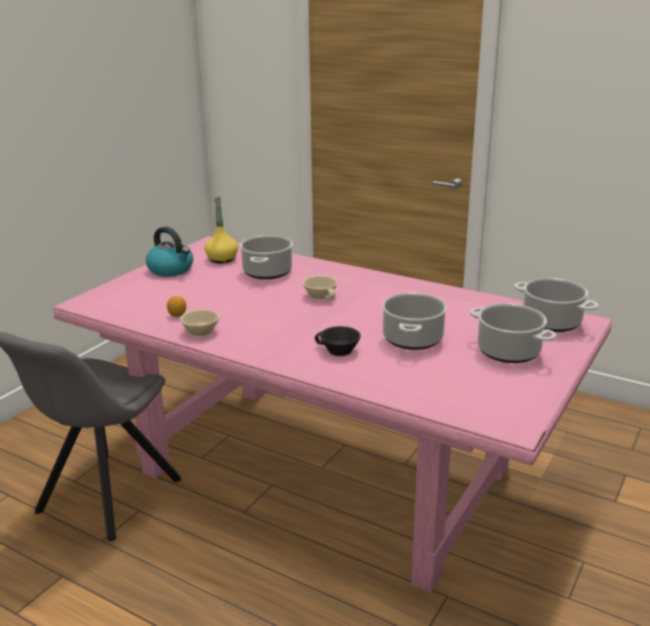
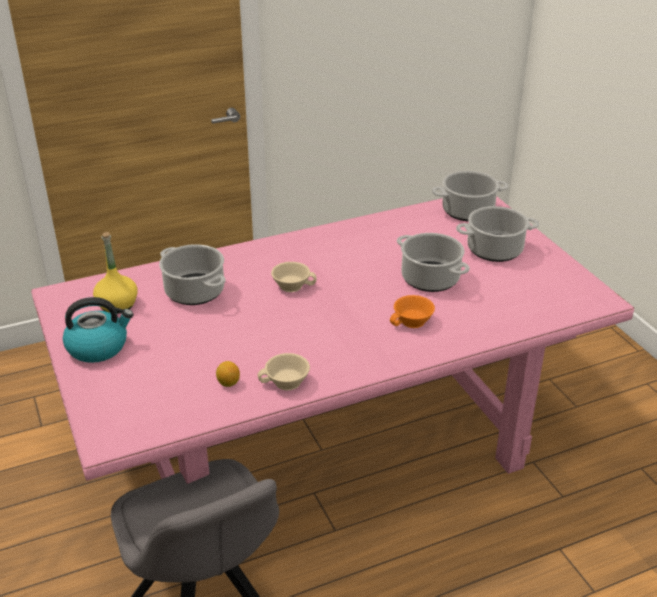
camera: 55 degrees left, 10 degrees up
black cup [315,326,361,356] -> orange cup [390,295,435,328]

